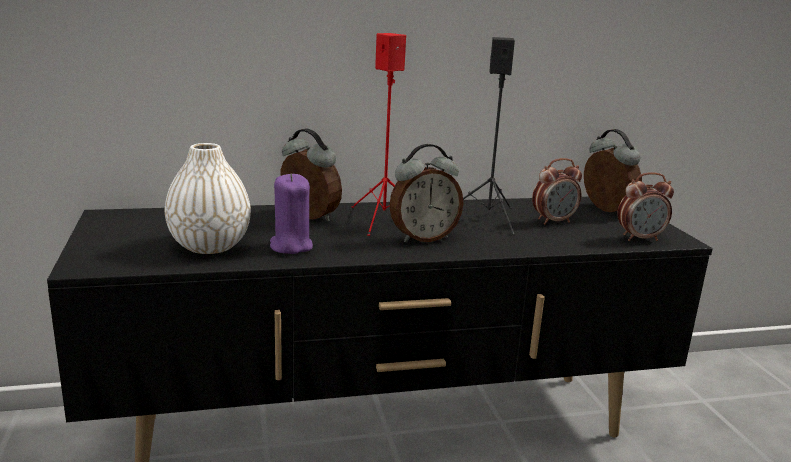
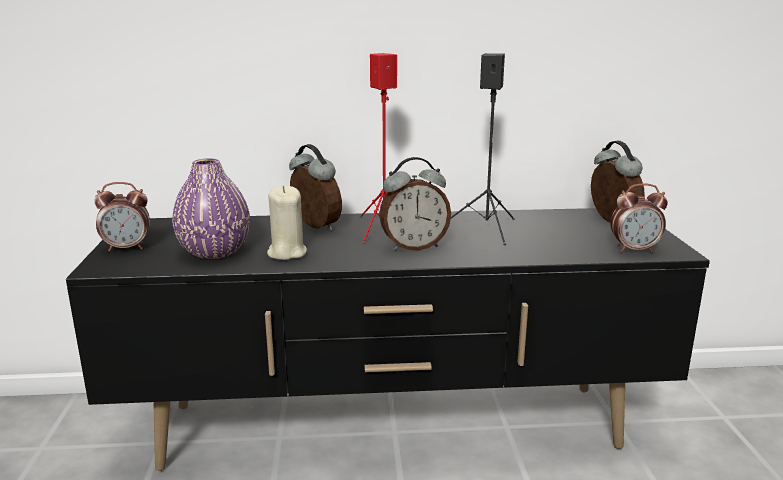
camera: 10 degrees right, 0 degrees up
white vase [164,143,251,254] -> purple vase [172,158,250,259]
purple candle [270,173,313,254] -> beige candle [267,186,307,260]
alarm clock [532,158,582,225] -> alarm clock moved to [94,182,150,252]

